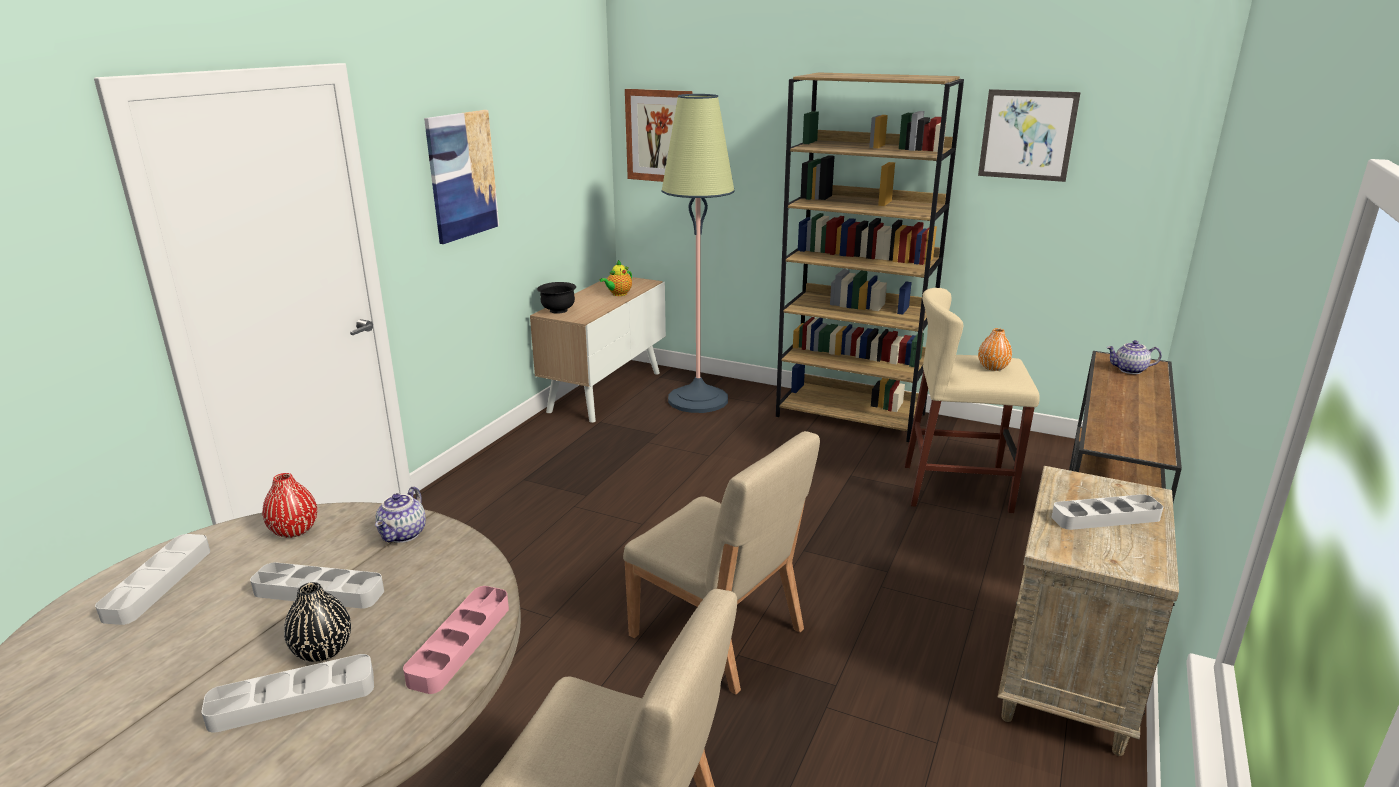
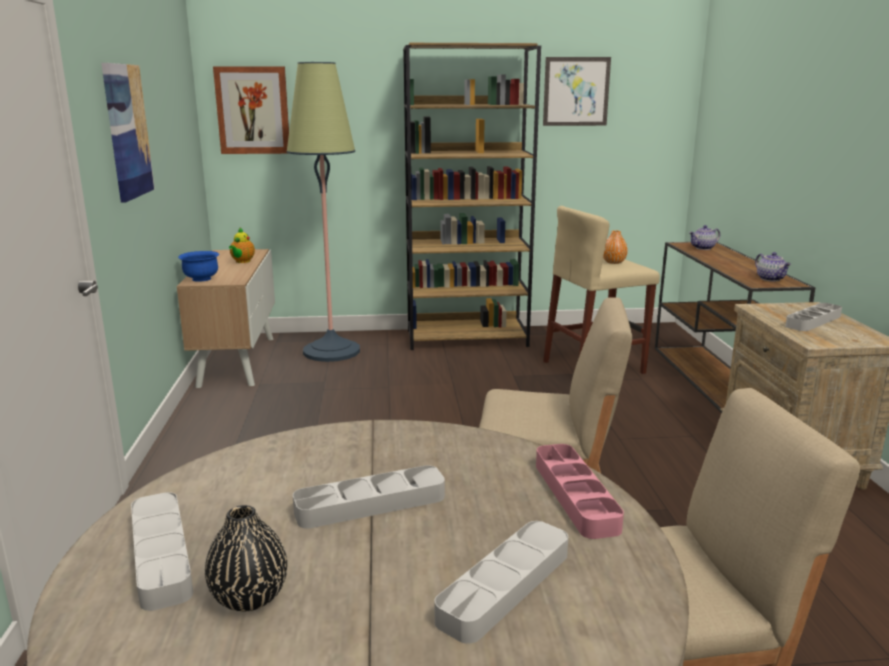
camera: 30 degrees left, 5 degrees down
red vase [262,473,317,538] -> none
black vase [284,582,351,662] -> black vase moved to [205,505,287,612]
teapot [375,486,426,543] -> teapot moved to [755,252,791,282]
black bowl [537,282,576,313] -> blue bowl [178,251,219,282]

